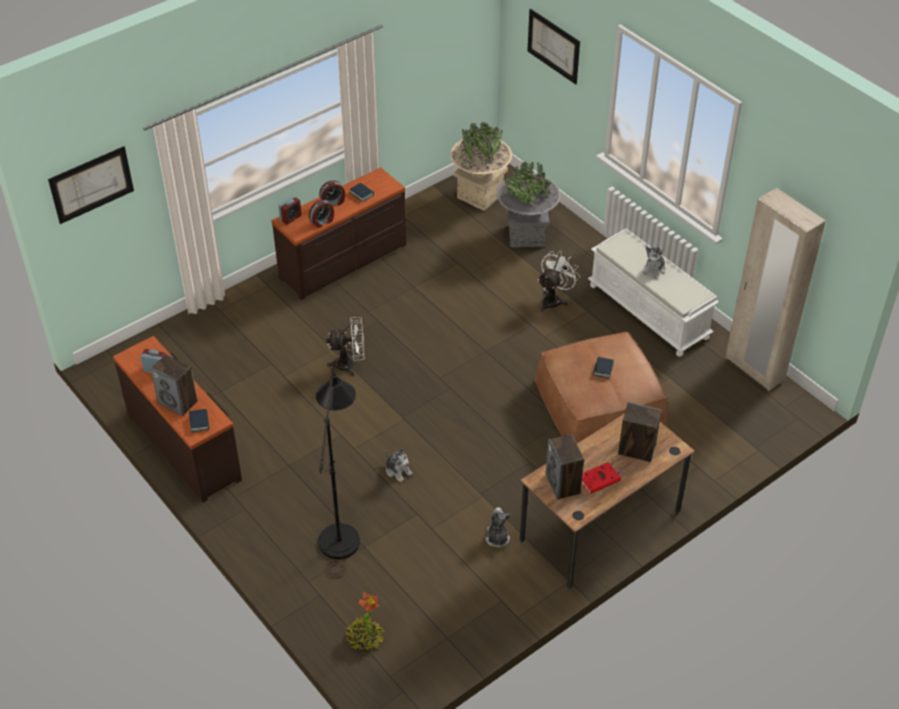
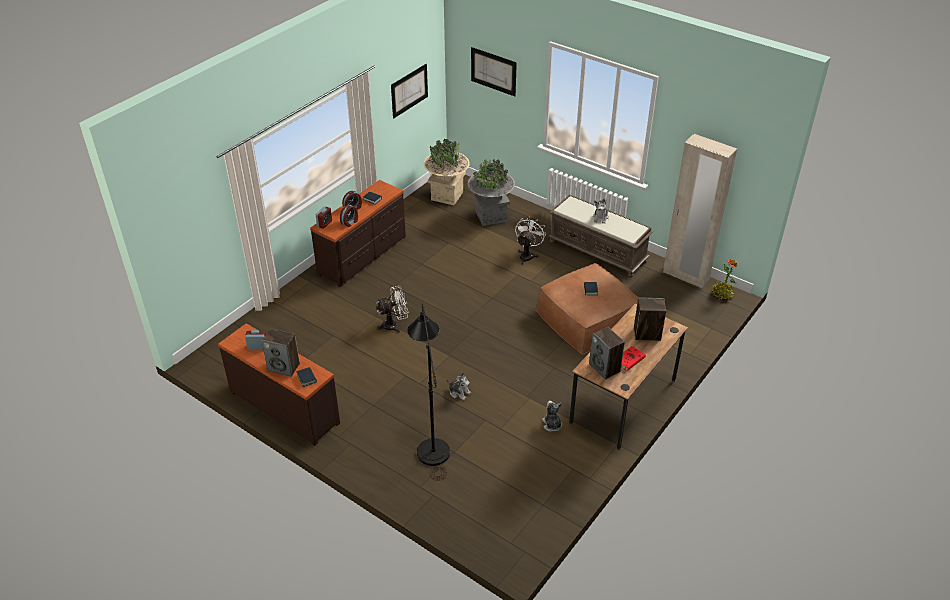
camera: 15 degrees left, 5 degrees down
picture [48,146,134,224] -> picture moved to [391,64,428,118]
potted plant [346,592,385,650] -> potted plant moved to [711,259,737,300]
white bench [588,228,719,357] -> brown bench [548,195,653,277]

